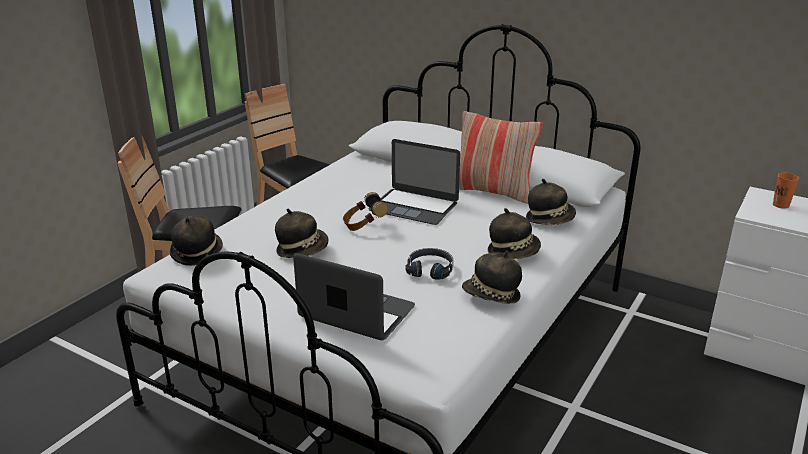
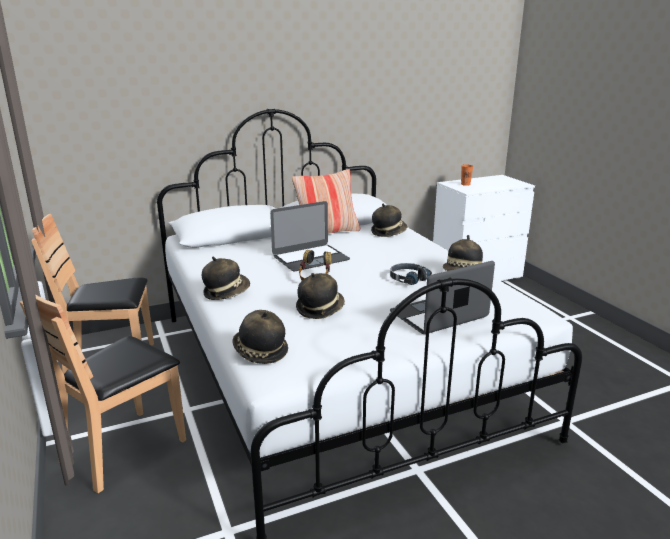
camera: 55 degrees left, 5 degrees down
hat [488,208,541,259] -> hat moved to [202,257,250,300]

